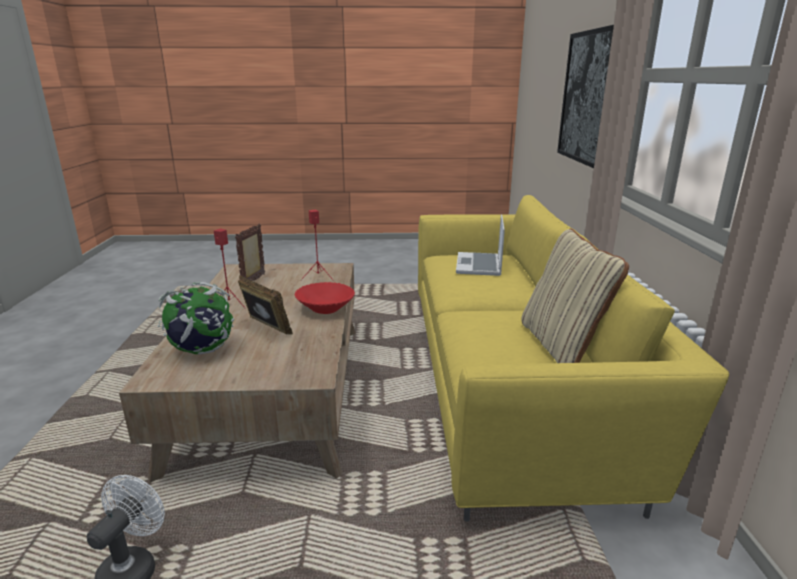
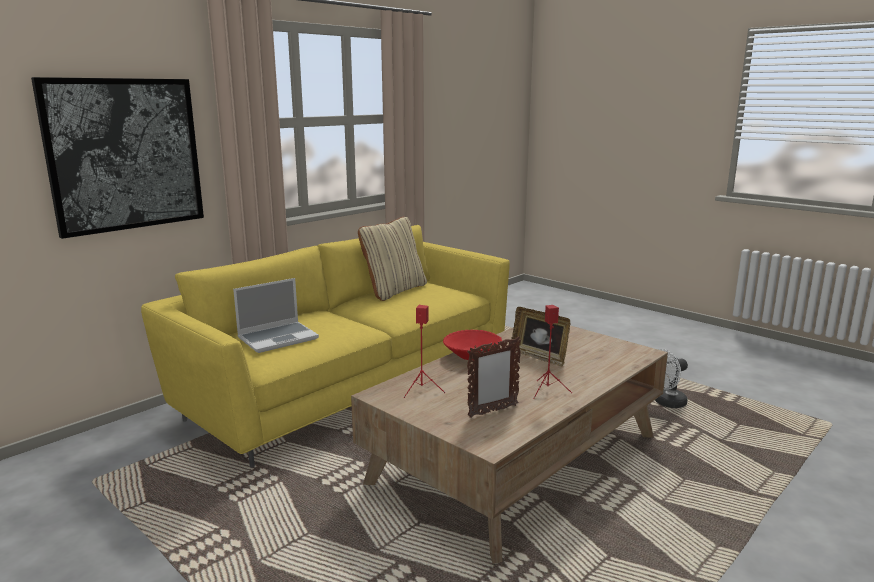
camera: 135 degrees left, 5 degrees down
globe [157,282,234,354] -> none
picture frame [238,275,293,334] -> picture frame turned 45 degrees counterclockwise [512,307,570,366]

